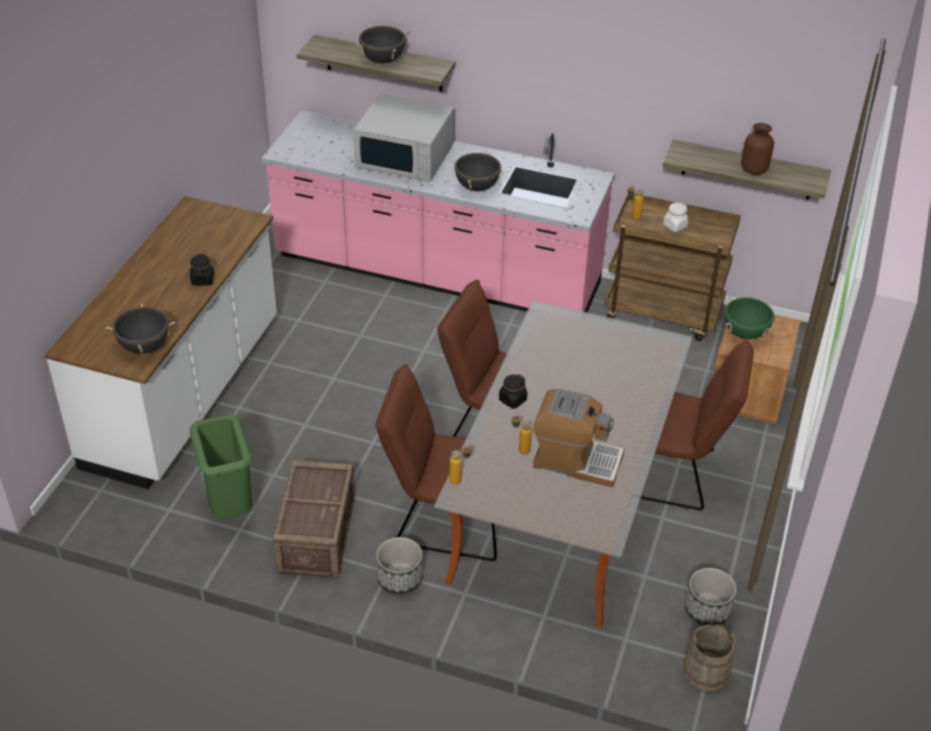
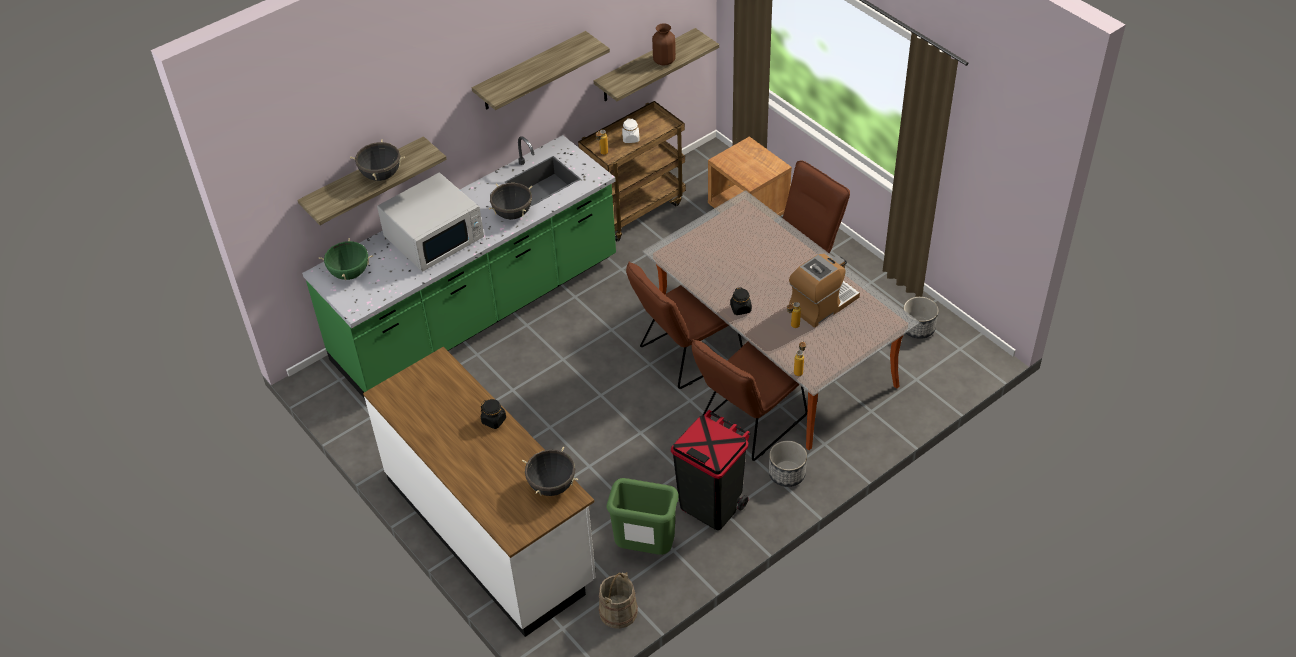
camera: 55 degrees left, 5 degrees up
pink counter [262,110,615,312] -> green counter [302,135,616,399]
crate [272,460,355,578] -> black trash can [671,410,751,530]
beige bucket [683,624,739,691] -> beige bucket moved to [599,572,638,629]
green cooking pot [725,297,775,339] -> green cooking pot moved to [319,238,373,280]
none -> shelf [472,31,610,110]

